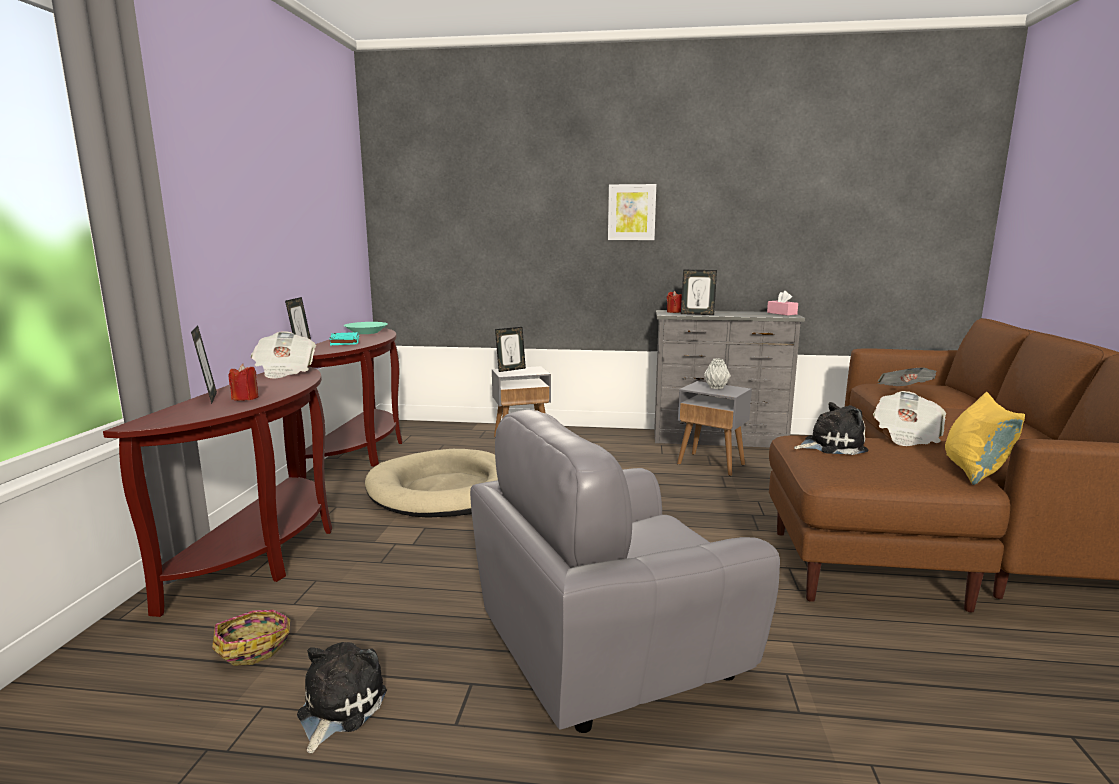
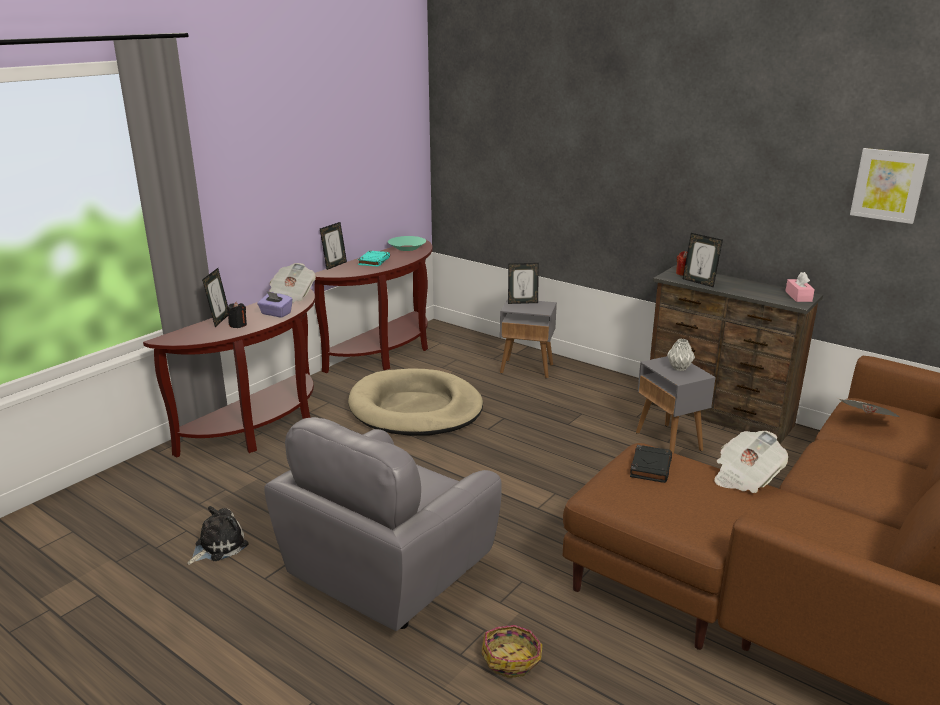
camera: 30 degrees right, 10 degrees up
basket [212,610,290,666] -> basket moved to [482,625,543,678]
red candle [229,364,259,401] -> black candle [227,302,247,328]
grey armchair [470,410,780,733] -> grey armchair turned 60 degrees counterclockwise [264,417,502,631]
picture [608,184,656,240] -> picture moved to [850,148,929,224]
grey dresser [654,310,805,448] -> brown dresser [650,266,823,444]
plush toy [794,402,868,455] -> black book [630,445,672,483]
yellow pillow [945,392,1025,485] -> none
none -> purple tissue box [257,291,293,318]

